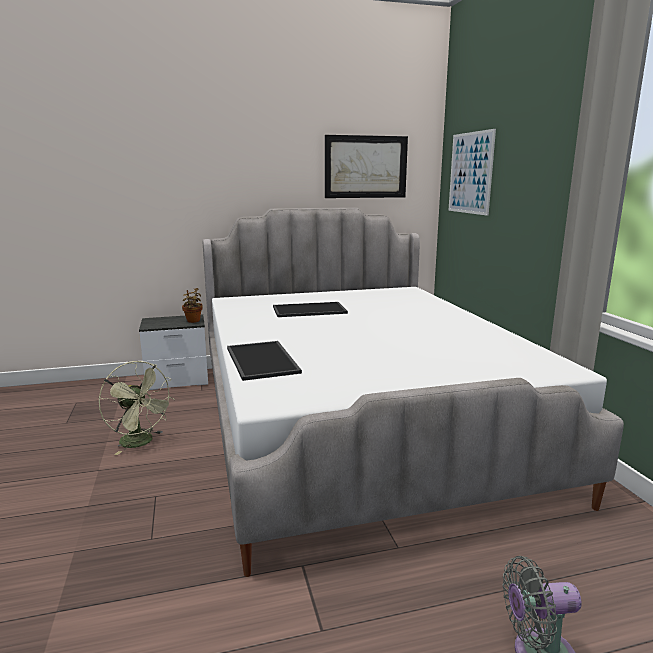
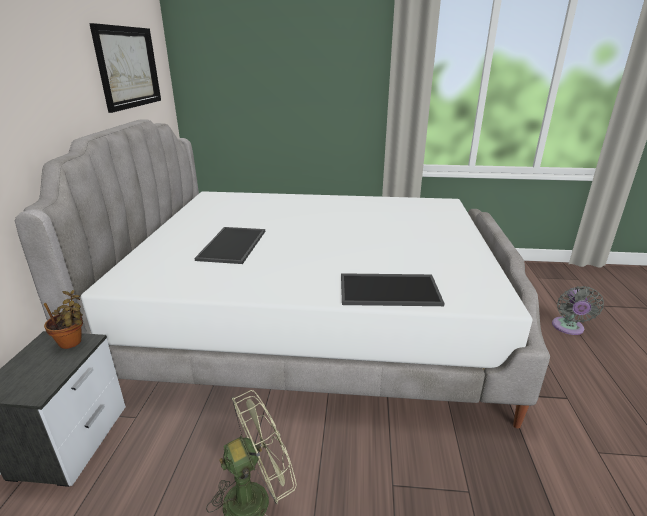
camera: 70 degrees left, 10 degrees up
picture [448,129,496,216] -> none

